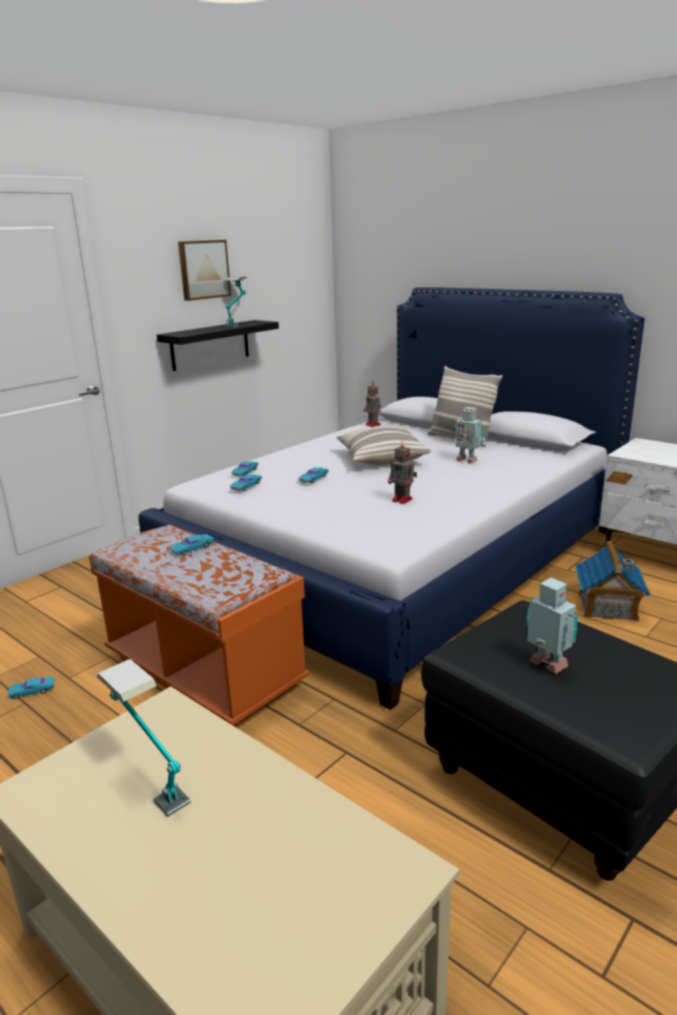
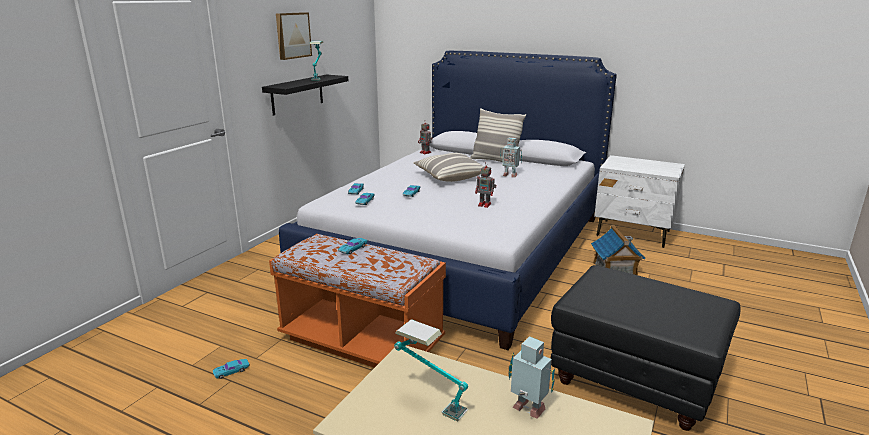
camera: 15 degrees left, 0 degrees up
toy robot [526,577,578,674] -> toy robot moved to [509,336,555,419]

